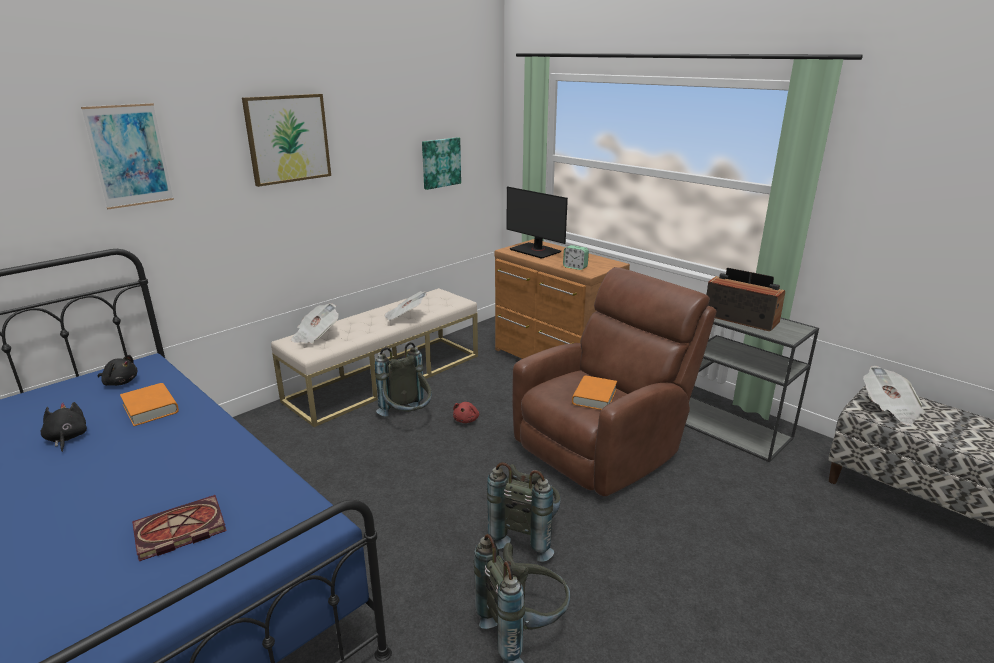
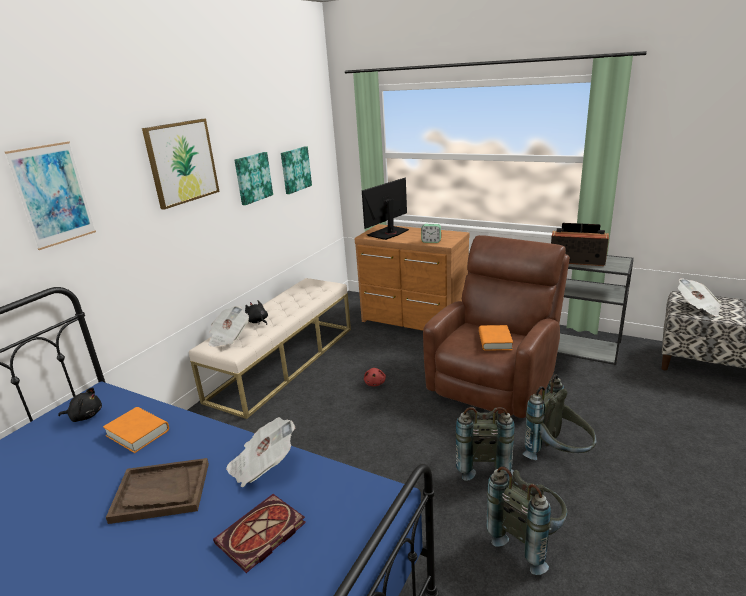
camera: 15 degrees left, 0 degrees up
black plush toy [41,402,87,452] -> black plush toy moved to [245,301,268,325]
grey backpack [375,342,432,417] -> grey backpack moved to [523,374,597,460]
newspaper [384,291,427,321] -> newspaper moved to [226,417,295,488]
monitor [506,186,568,259] -> monitor turned 105 degrees clockwise [362,177,409,240]
none -> brown tray [106,458,209,524]
none -> picture [234,152,273,205]

